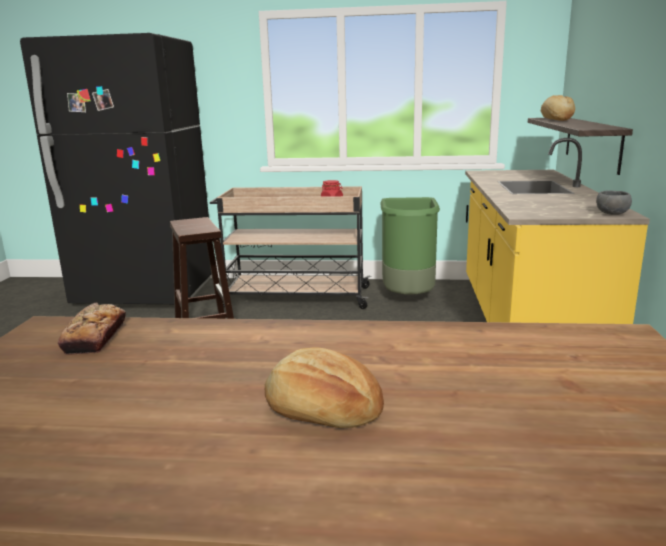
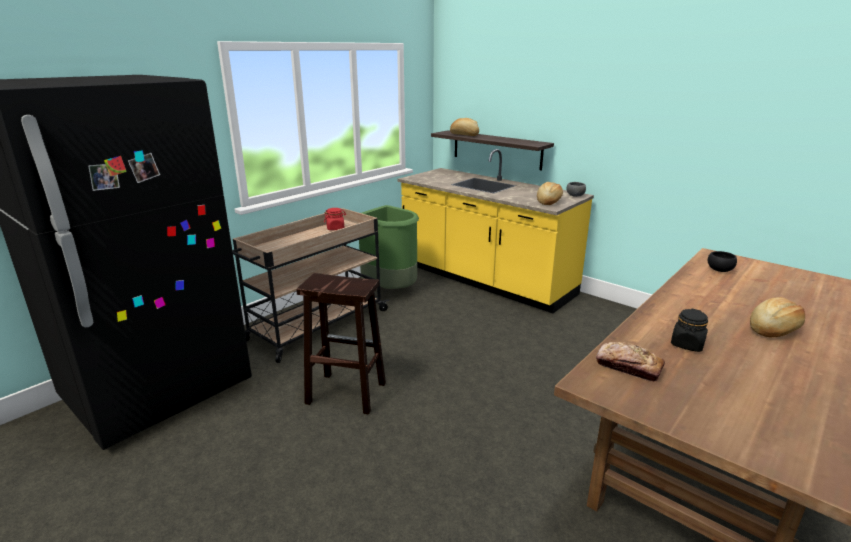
camera: 55 degrees left, 5 degrees up
none -> bread [537,182,563,205]
none -> black jar [671,309,708,352]
none -> black bowl [708,251,737,272]

